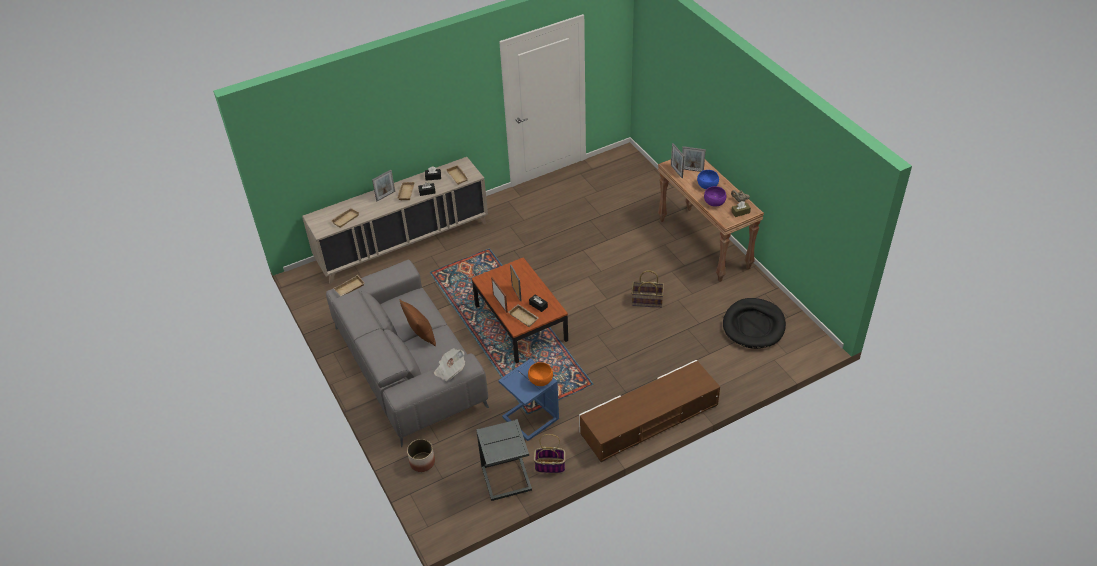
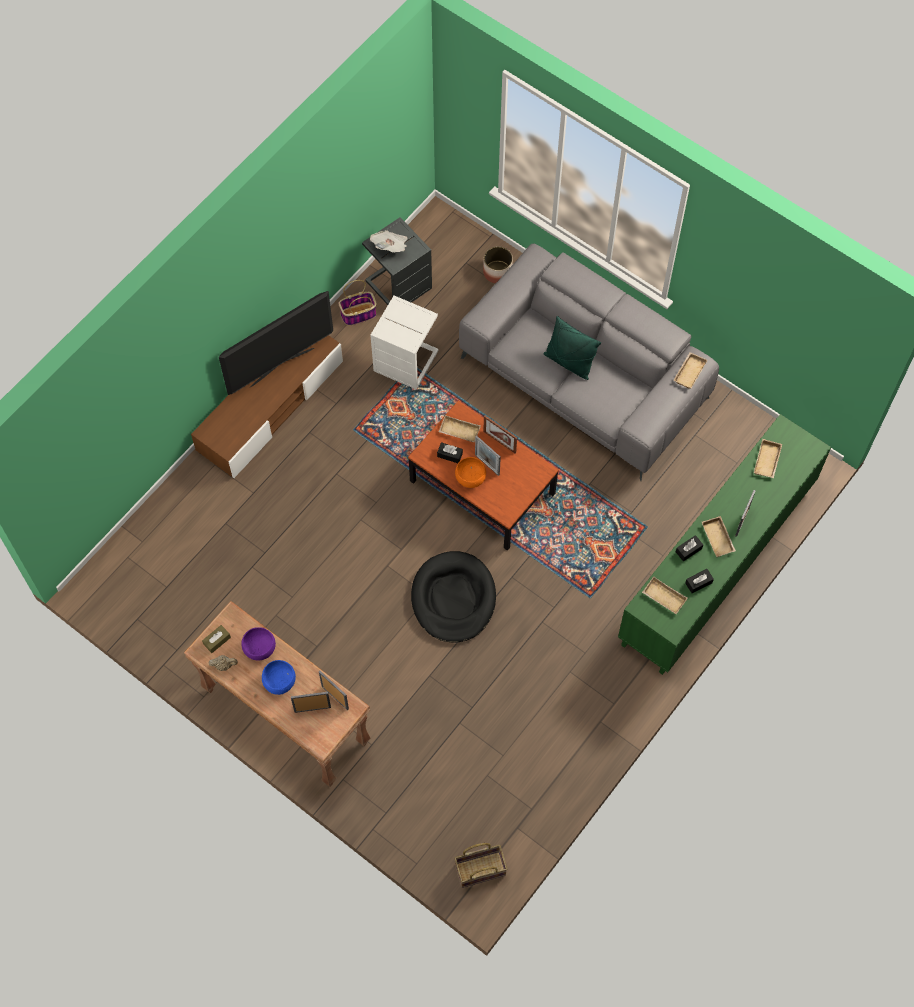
camera: 155 degrees right, 20 degrees up
beige cabinet [302,157,488,284] -> green cabinet [618,414,831,675]
brown pillow [399,299,436,346] -> green pillow [543,316,601,380]
newspaper [434,348,465,381] -> newspaper moved to [370,230,407,253]
blue side table [498,359,559,441] -> white side table [370,296,438,389]
orange bowl [528,362,553,386] -> orange bowl moved to [455,457,486,488]
basket [632,270,664,308] -> basket moved to [454,843,507,888]
black dog bed [723,298,786,349] -> black dog bed moved to [411,551,496,642]
none -> television [219,291,333,395]

